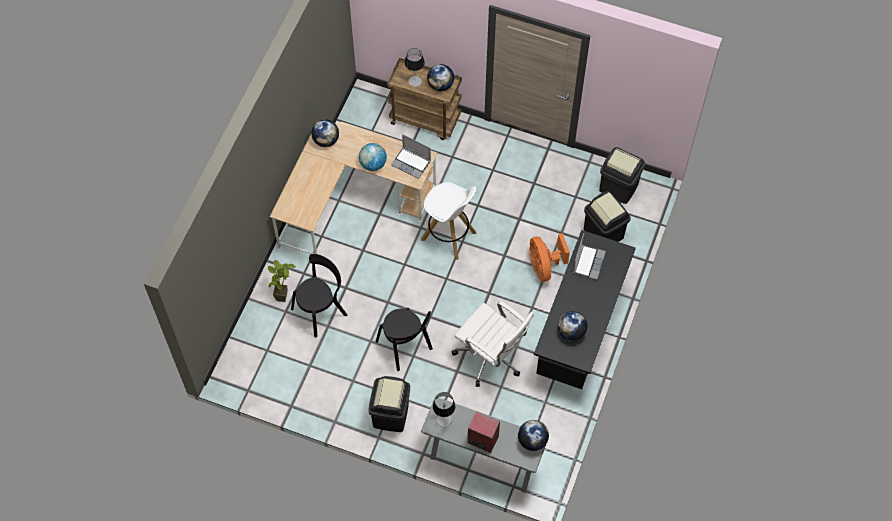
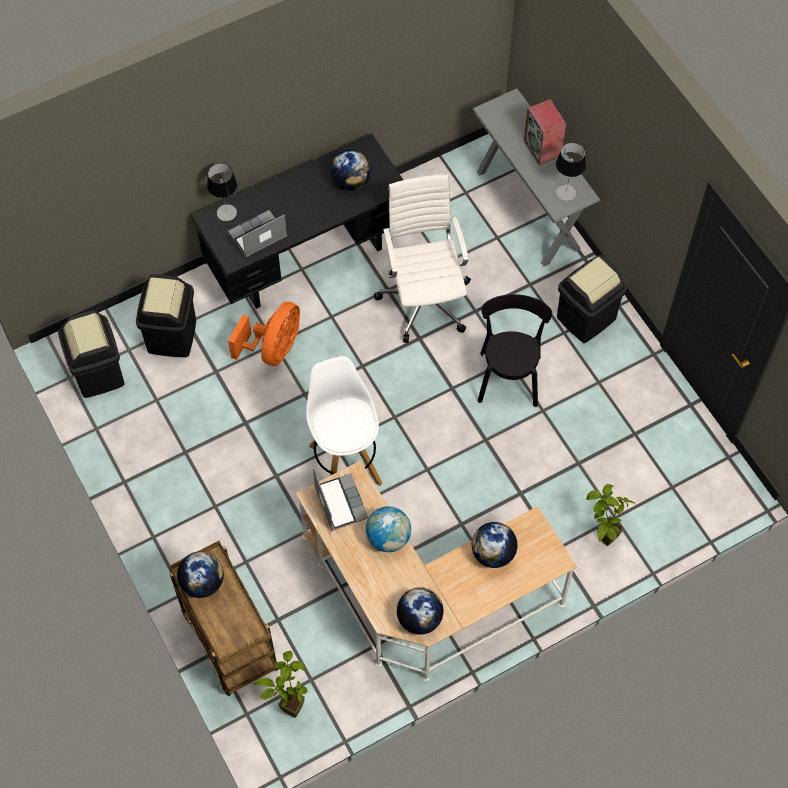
camera: 140 degrees left, 0 degrees up
black chair [291,254,347,338] -> none
table lamp [405,48,425,87] -> table lamp moved to [207,163,237,221]
globe [518,420,549,451] -> globe moved to [472,522,517,568]
none -> potted plant [254,651,308,718]

